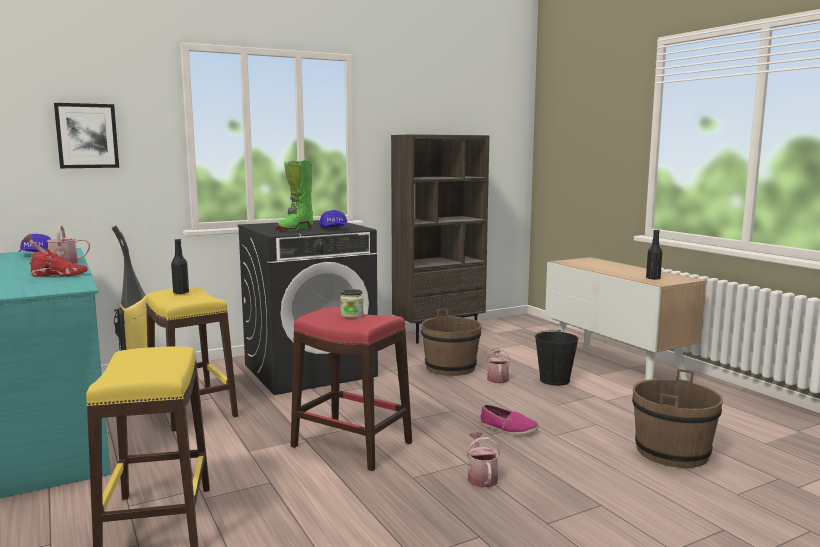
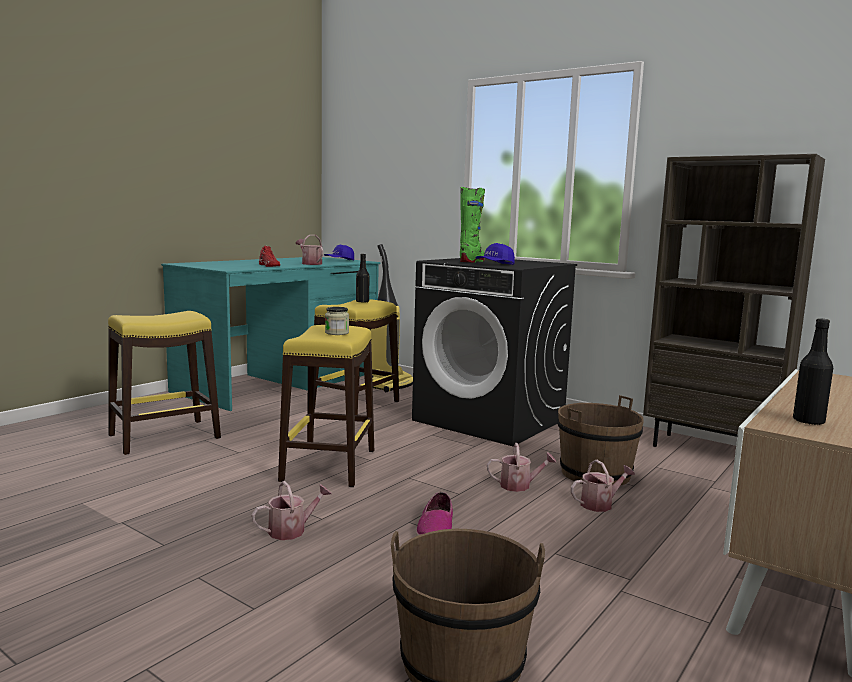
camera: 65 degrees right, 0 degrees up
picture [54,103,119,168] -> none
green boot [275,160,313,231] -> green boot turned 105 degrees clockwise [460,187,486,263]
red stool [291,307,412,471] -> yellow stool [278,325,374,487]
black bucket [535,330,579,386] -> none
none -> watering can [487,443,556,492]

